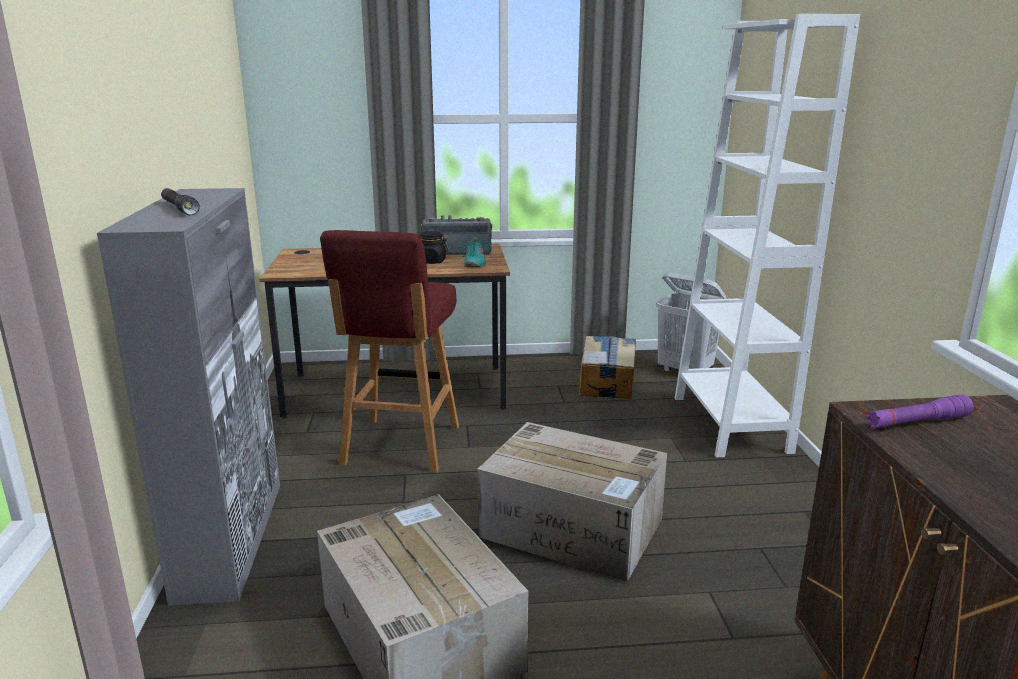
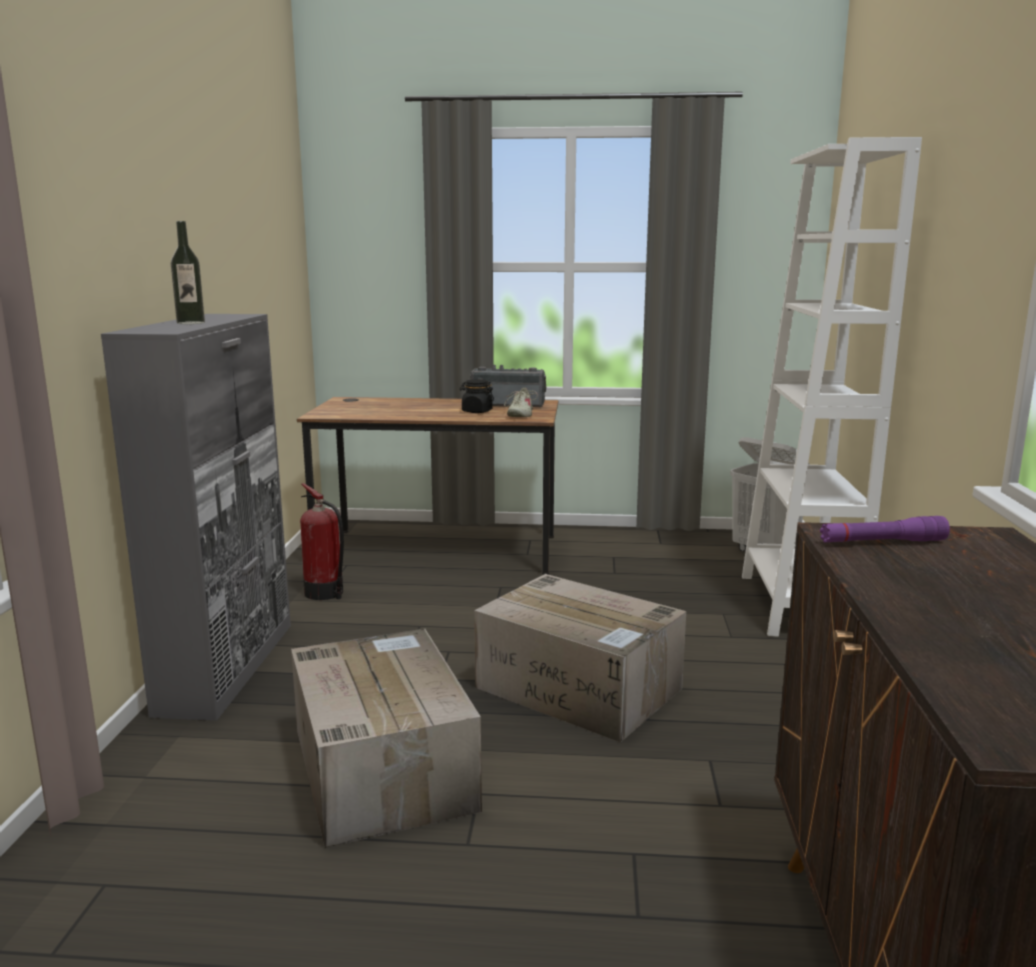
camera: 10 degrees right, 5 degrees down
black flashlight [161,188,200,215] -> bottle [171,221,205,324]
red stool [320,230,459,473] -> none
turquoise shoe [458,237,491,268] -> beige shoe [504,388,538,417]
cardboard box [579,336,636,399] -> none
none -> fire extinguisher [300,483,344,600]

